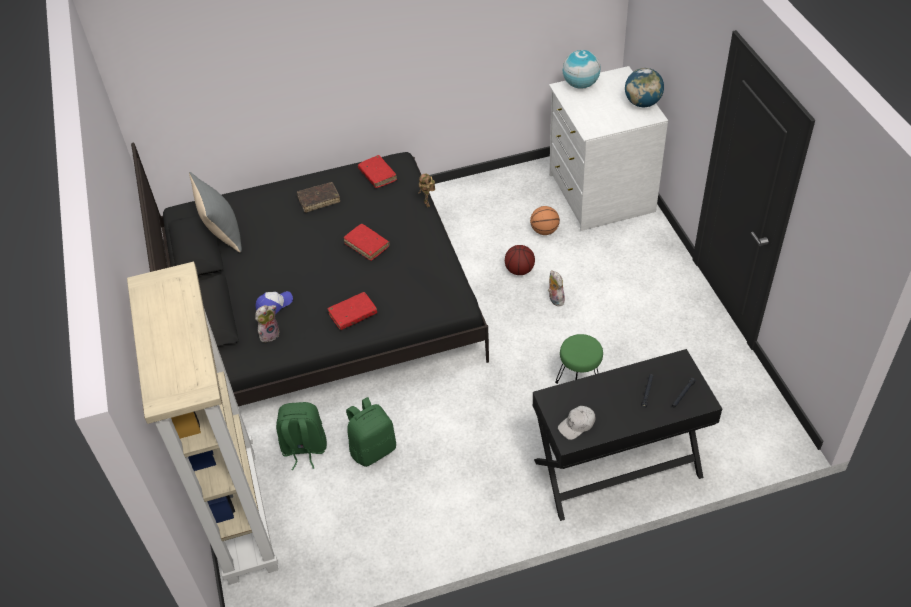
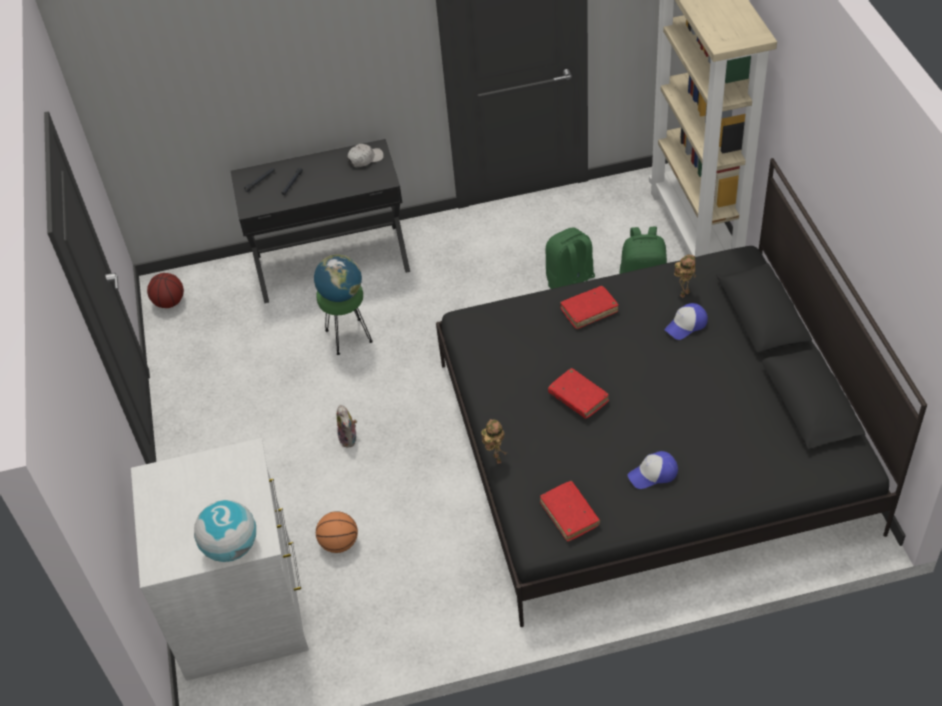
camera: 175 degrees left, 0 degrees up
grey pillow [189,172,242,252] -> none
plush toy [255,305,280,342] -> toy robot [674,255,696,298]
brown book [297,182,340,213] -> cap [627,451,678,489]
basketball [505,245,535,275] -> basketball moved to [147,273,184,308]
globe [625,68,664,107] -> globe moved to [314,254,362,302]

